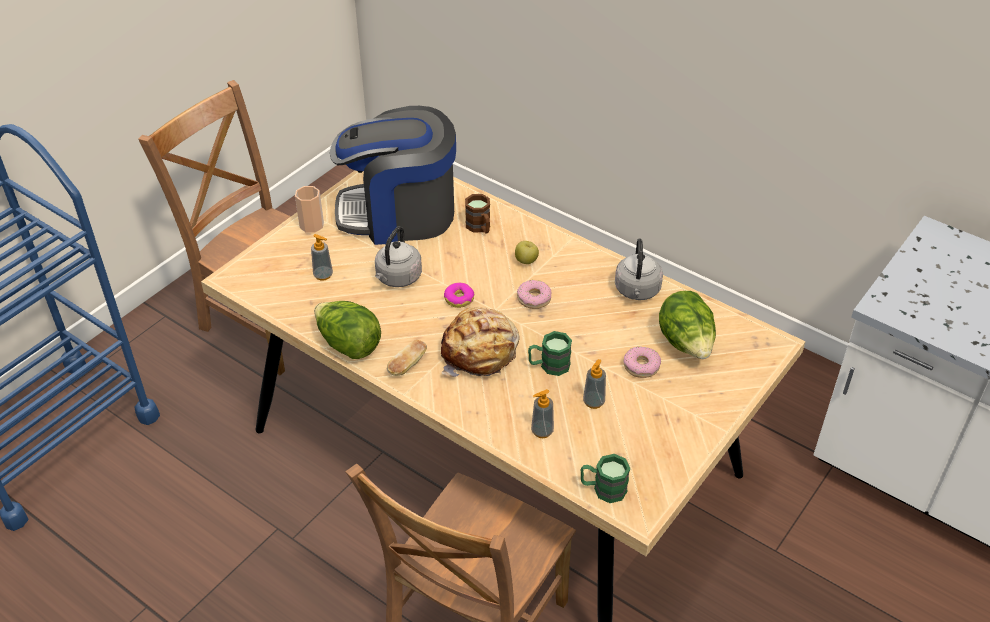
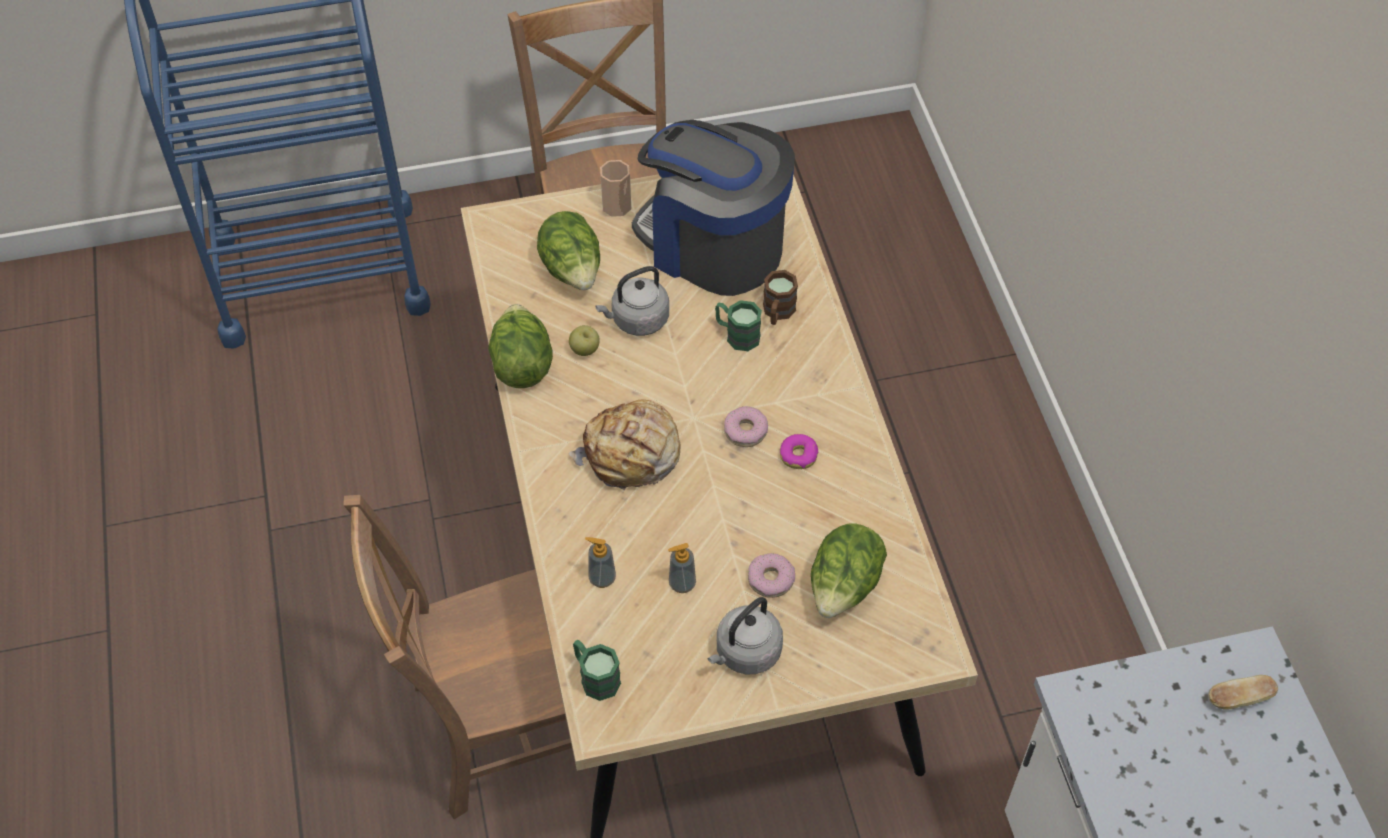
camera: 40 degrees right, 10 degrees up
soap dispenser [311,234,333,281] -> lettuce [537,211,600,290]
bread [387,340,427,376] -> bread moved to [1208,675,1278,710]
donut [444,283,475,308] -> donut moved to [780,434,818,469]
apple [515,241,539,264] -> apple moved to [569,325,600,356]
green mug [528,331,572,376] -> green mug moved to [715,300,762,351]
grey kettle [615,238,663,300] -> grey kettle moved to [708,597,783,674]

